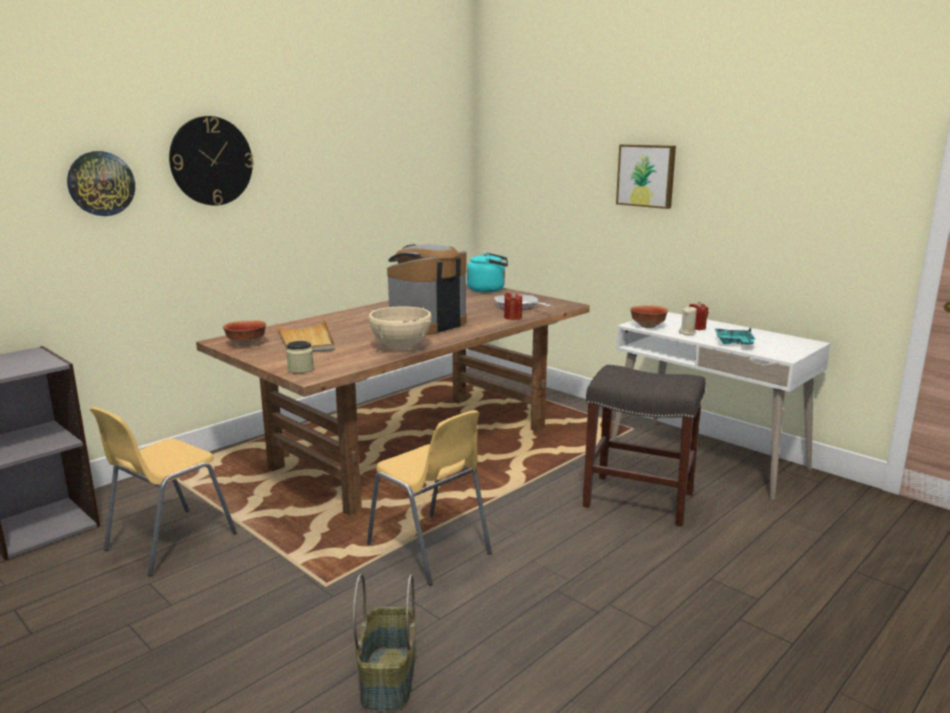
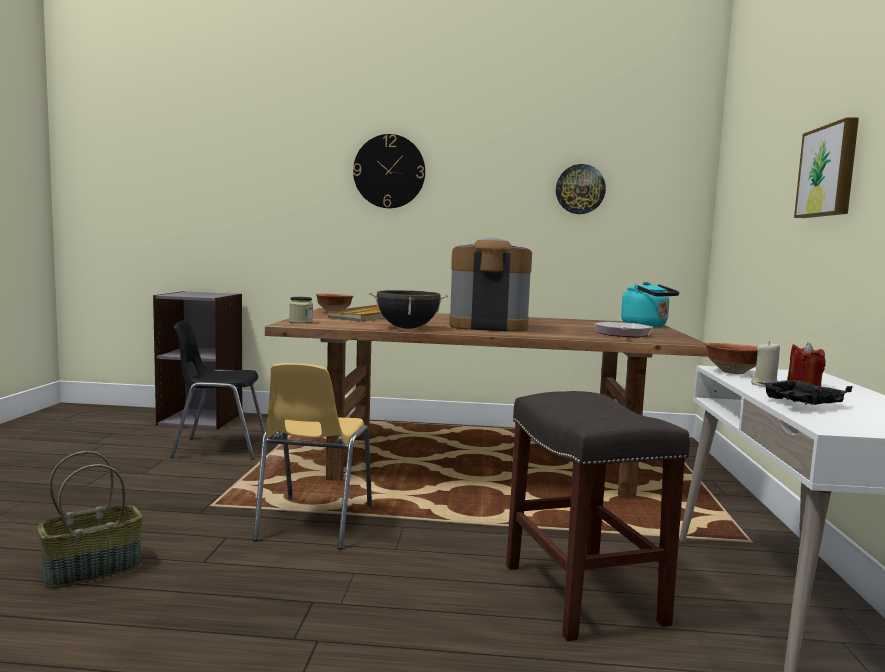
camera: 50 degrees right, 10 degrees down
wall clock [67,151,135,216] -> wall clock moved to [556,164,606,214]
yellow chair [90,407,237,576] -> black chair [170,320,265,459]
beige cooking pot [369,306,431,349] -> black cooking pot [369,290,448,329]
red candle [504,292,522,320] -> none
turquoise tray [715,327,756,345] -> black tray [758,380,853,405]

